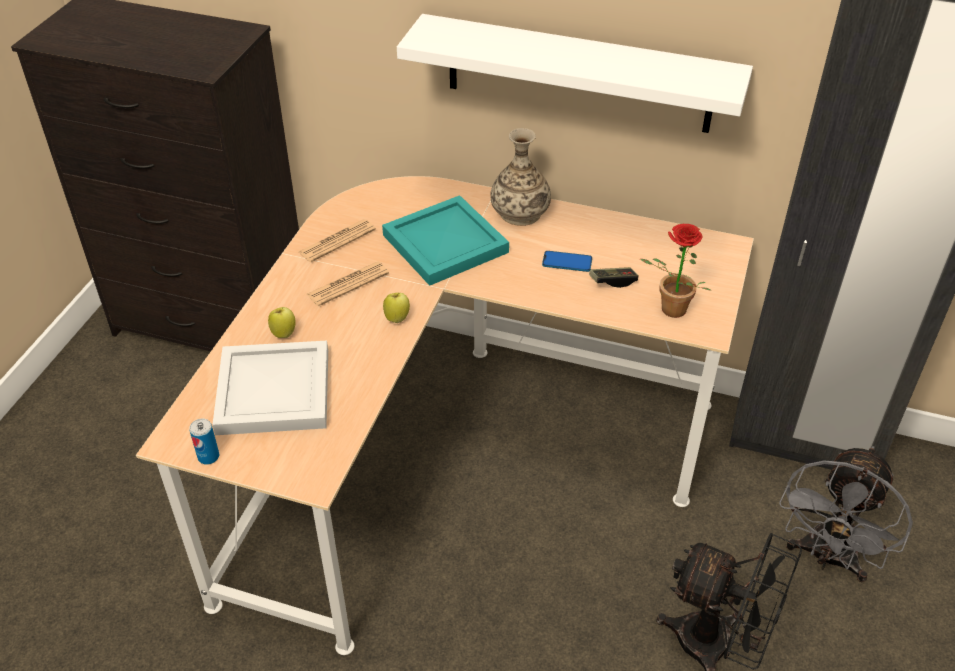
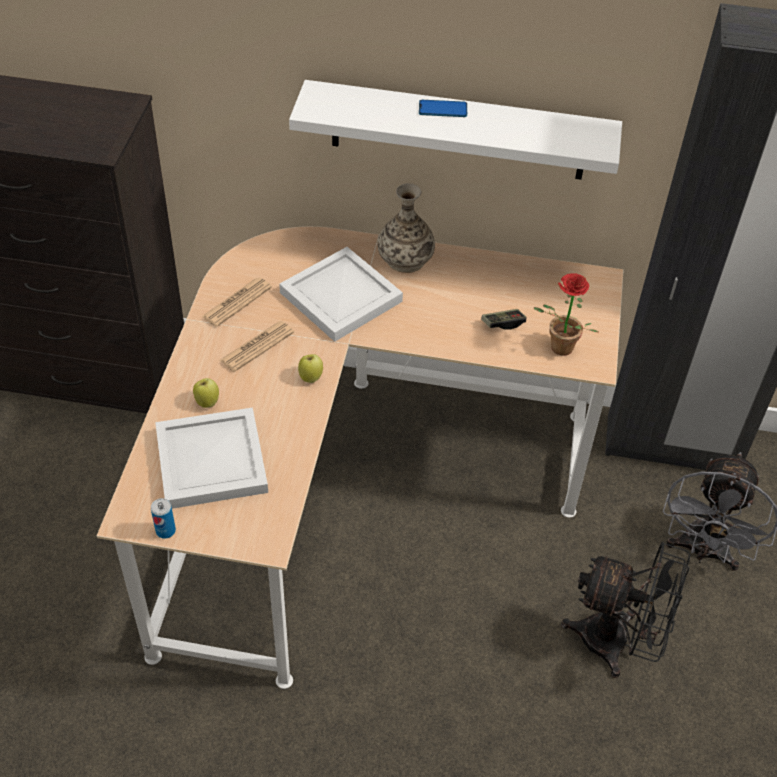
camera: 10 degrees left, 5 degrees up
turquoise tray [382,195,509,286] -> white tray [279,247,403,342]
phone [542,251,592,272] -> phone moved to [419,100,467,117]

